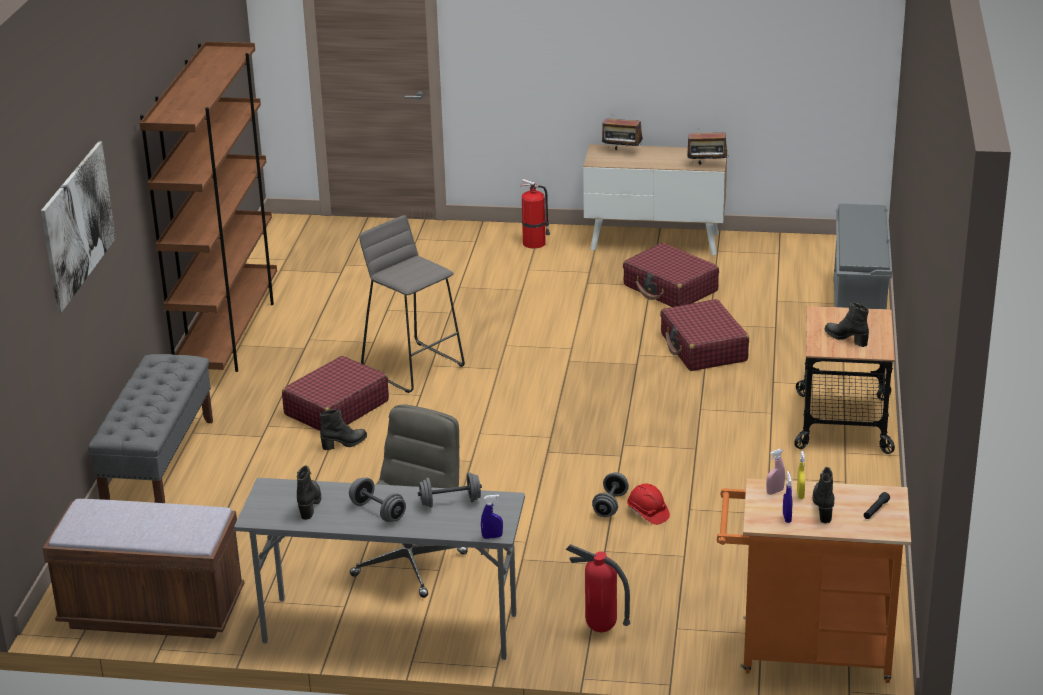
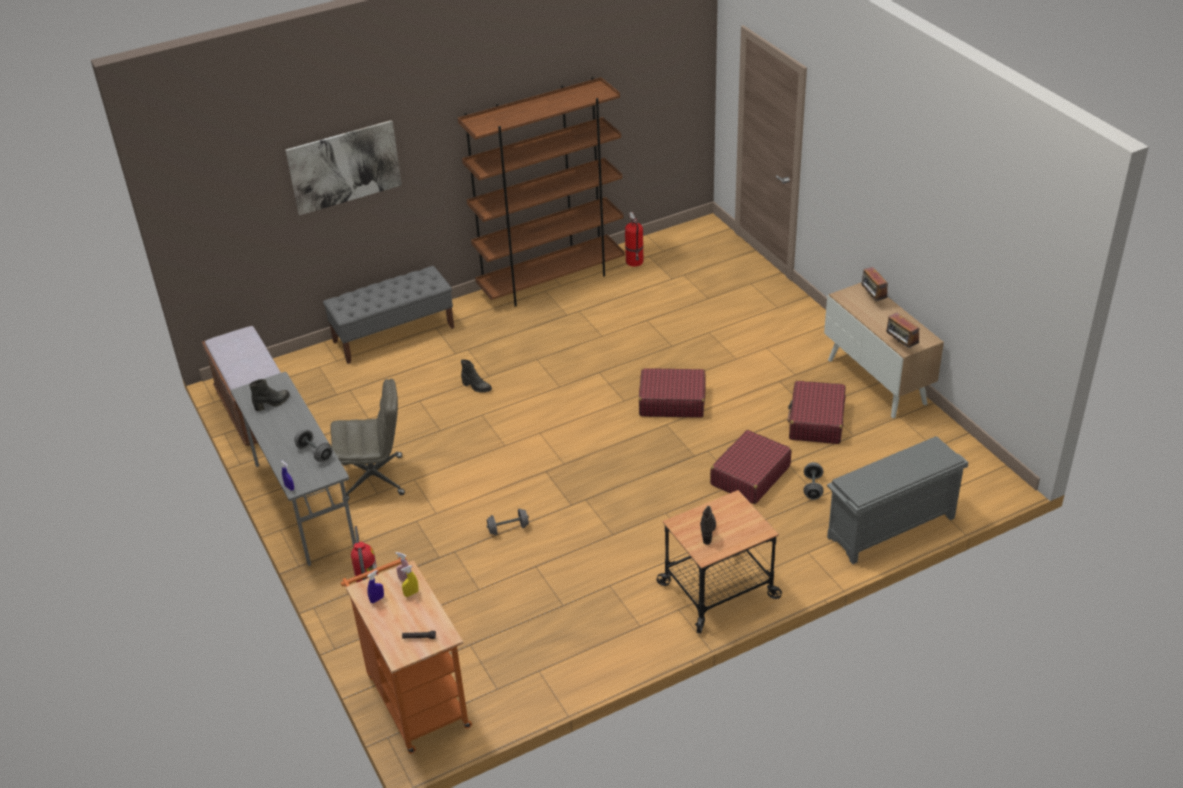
camera: 55 degrees right, 10 degrees up
red suitcase [282,356,389,431] -> red suitcase moved to [639,368,706,417]
grey dumbbell [349,477,406,522] -> grey dumbbell moved to [804,462,824,500]
grey stool [359,215,465,393] -> none
fire extinguisher [520,178,550,248] -> fire extinguisher moved to [625,212,643,267]
red hard hat [627,484,670,525] -> none
black boot [812,467,834,524] -> none

